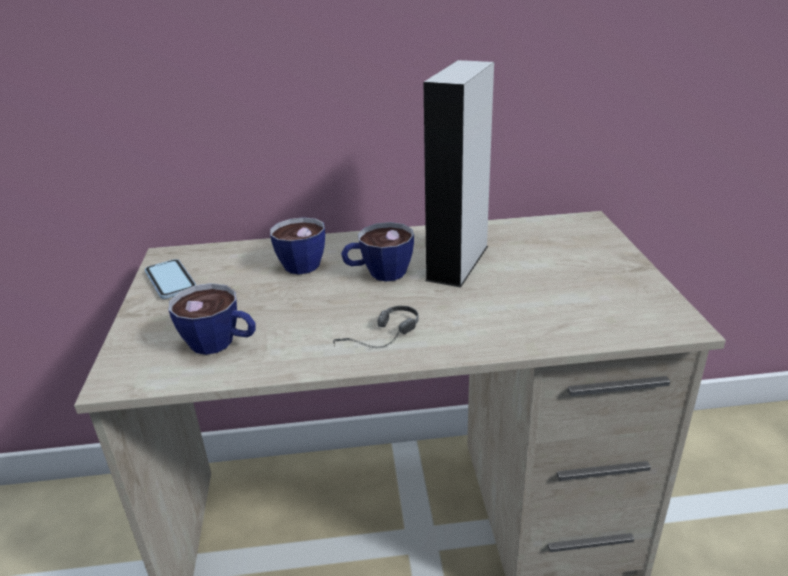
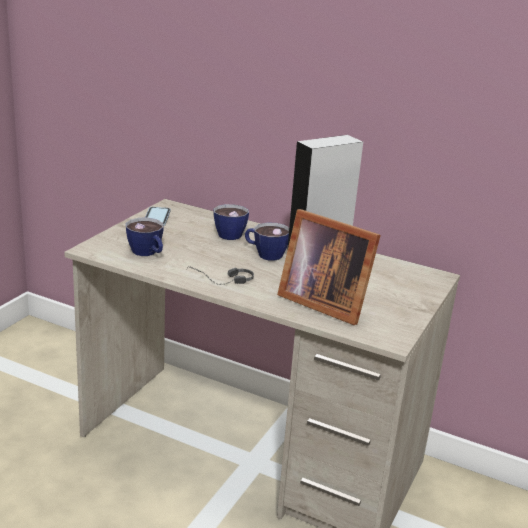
camera: 30 degrees right, 5 degrees down
none -> picture frame [277,209,381,325]

